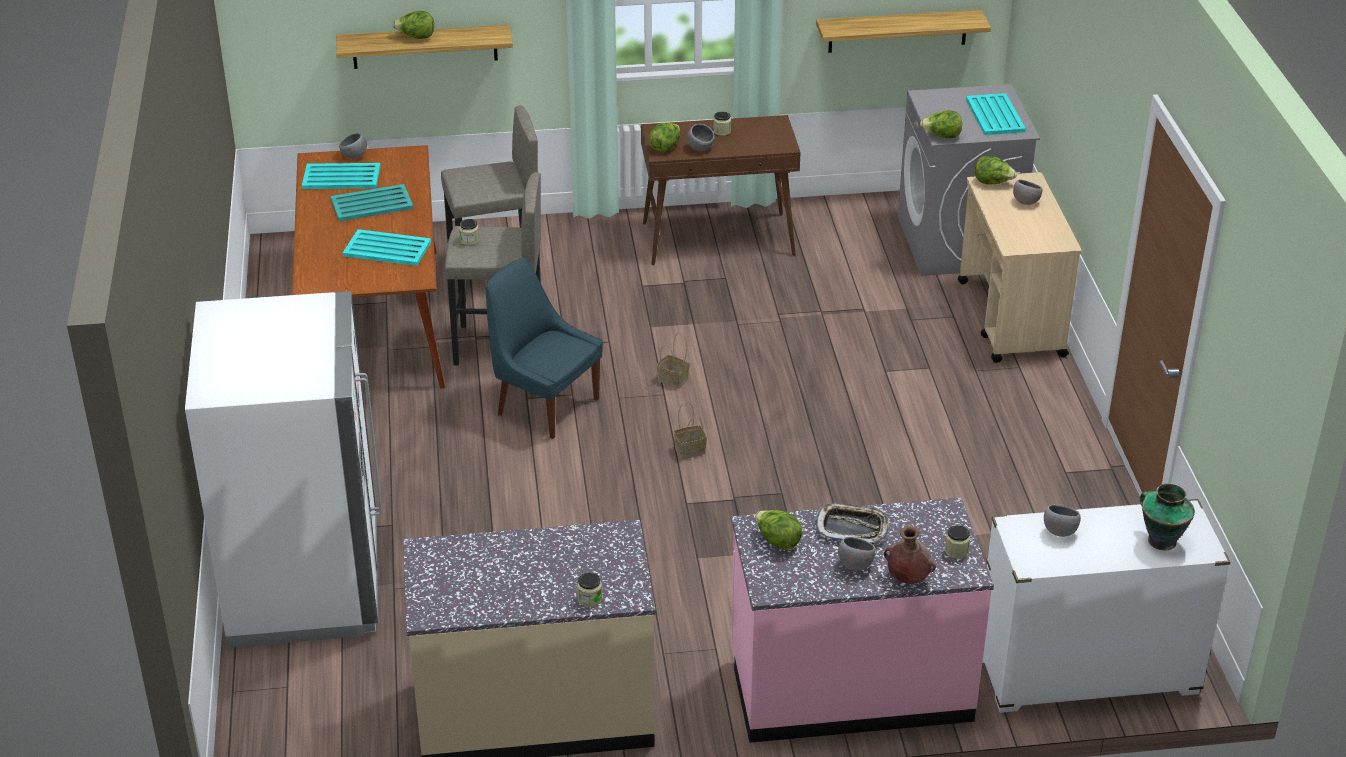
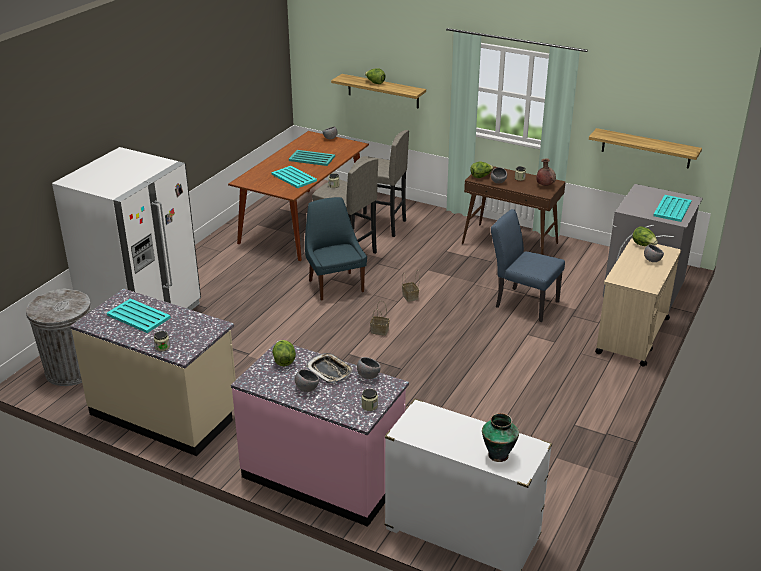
camera: 35 degrees right, 5 degrees down
turquoise tray [302,163,380,189] -> turquoise tray moved to [107,298,171,333]
brown vase [884,526,936,584] -> brown vase moved to [536,158,556,186]
lettuce [920,110,962,138] -> none
grey bowl [1044,505,1081,537] -> grey bowl moved to [357,357,381,379]
none -> grey trash can [26,288,91,386]
none -> blue chair [491,209,565,322]

